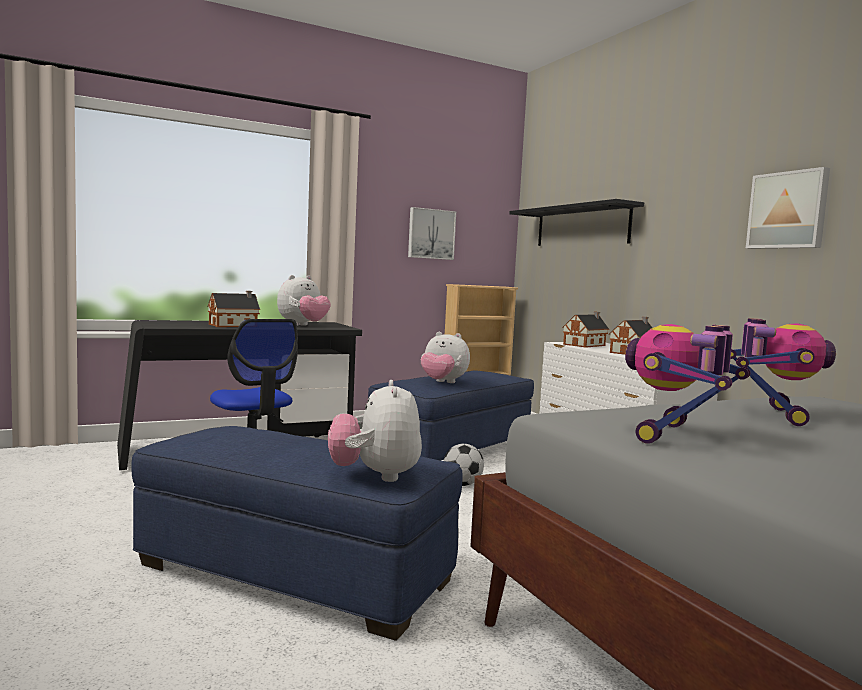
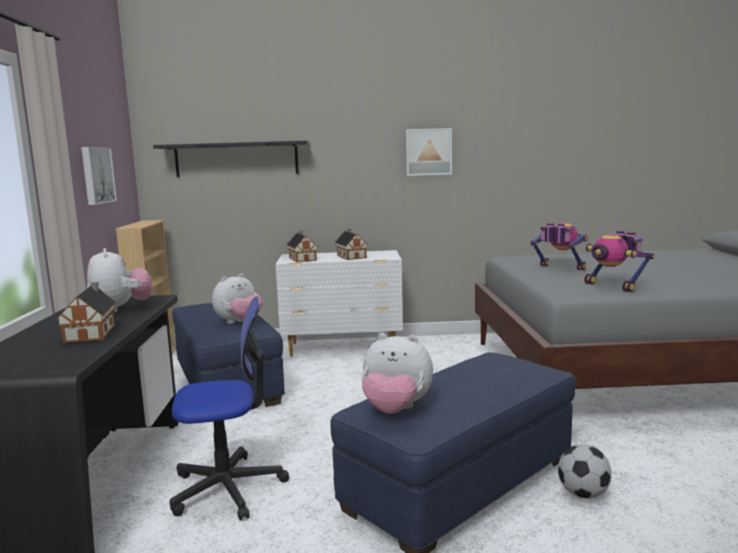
camera: 65 degrees left, 5 degrees up
plush toy [328,380,422,482] -> plush toy moved to [361,333,433,414]
football [444,444,484,486] -> football moved to [558,444,612,499]

